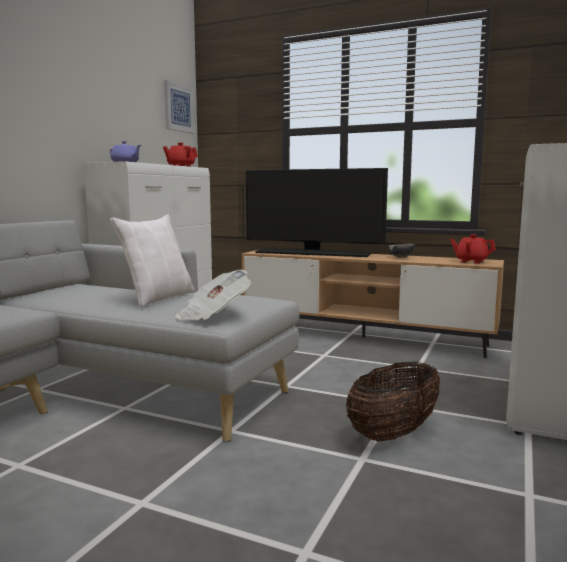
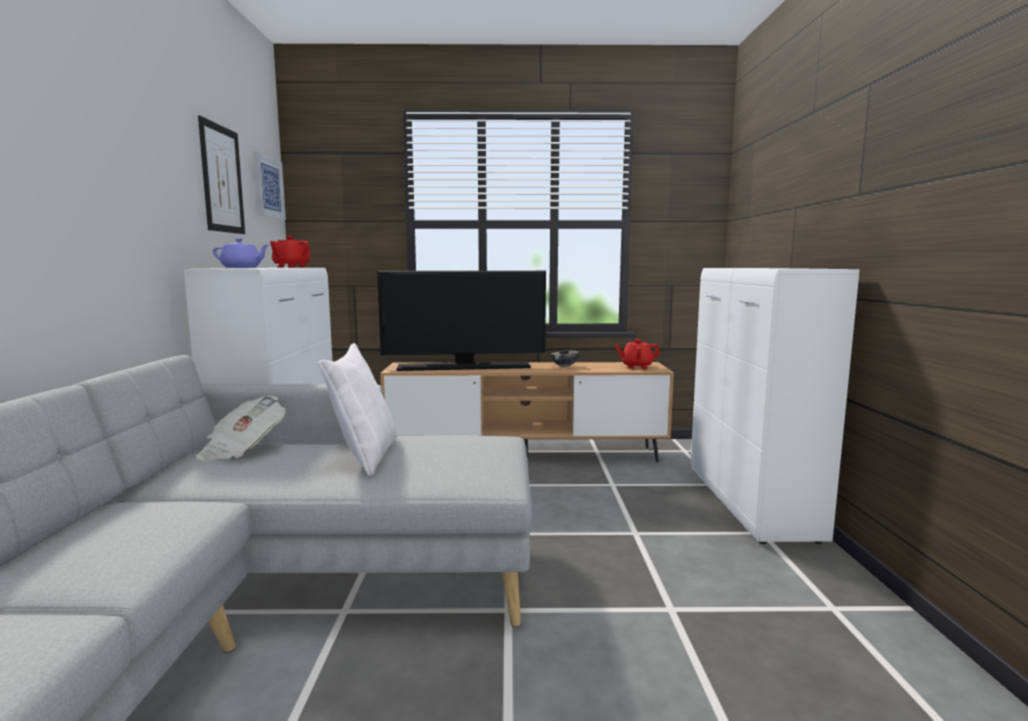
camera: 25 degrees left, 0 degrees up
newspaper [175,270,251,320] -> newspaper moved to [196,396,286,461]
basket [346,362,440,442] -> none
none -> picture [198,116,245,234]

